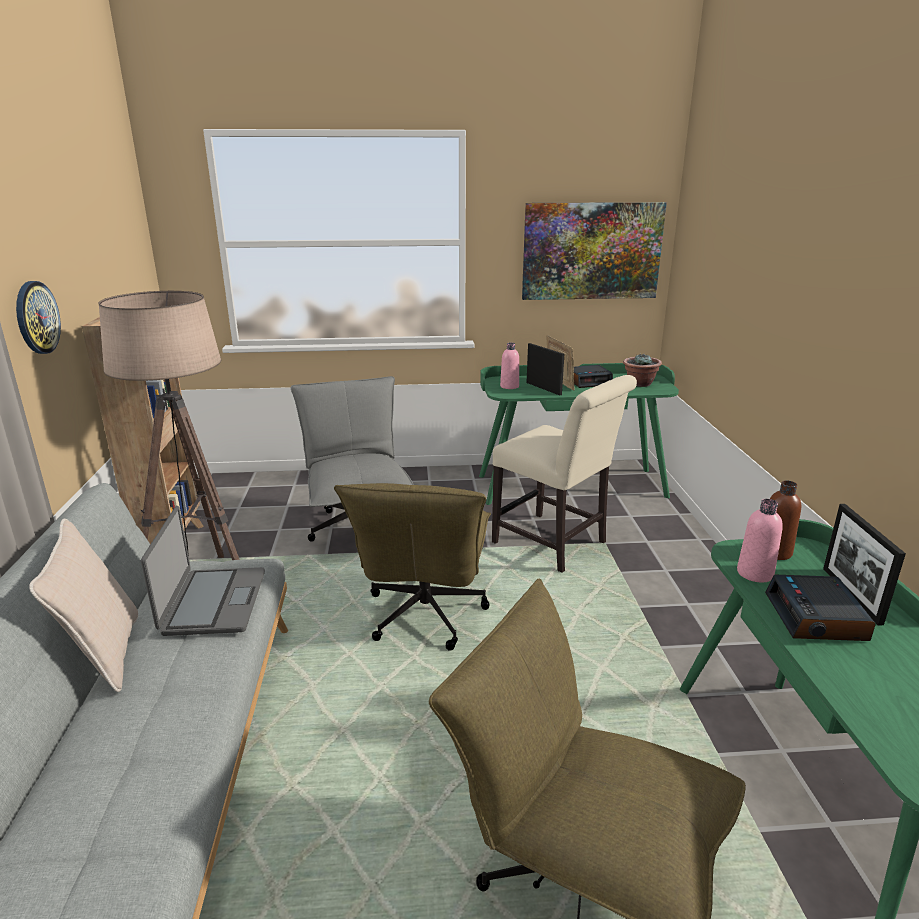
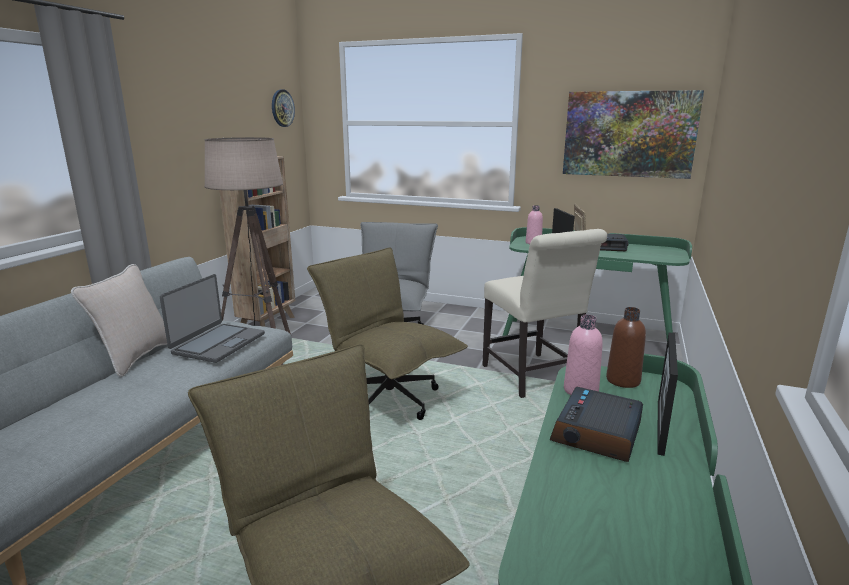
camera: 25 degrees right, 5 degrees down
wall clock [16,281,61,354] -> wall clock moved to [272,90,295,127]
beige office chair [334,483,491,651] -> beige office chair turned 105 degrees clockwise [307,247,468,420]
potted plant [623,353,662,387] -> none

